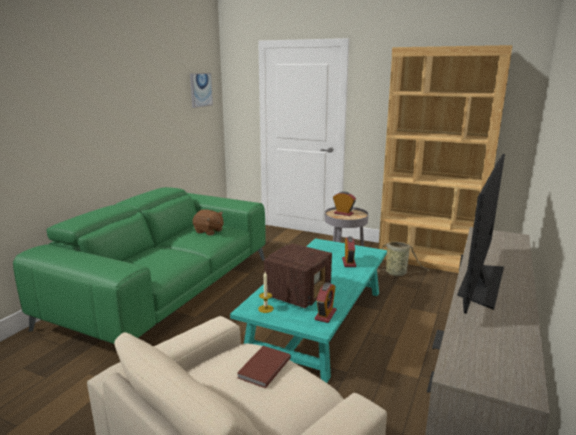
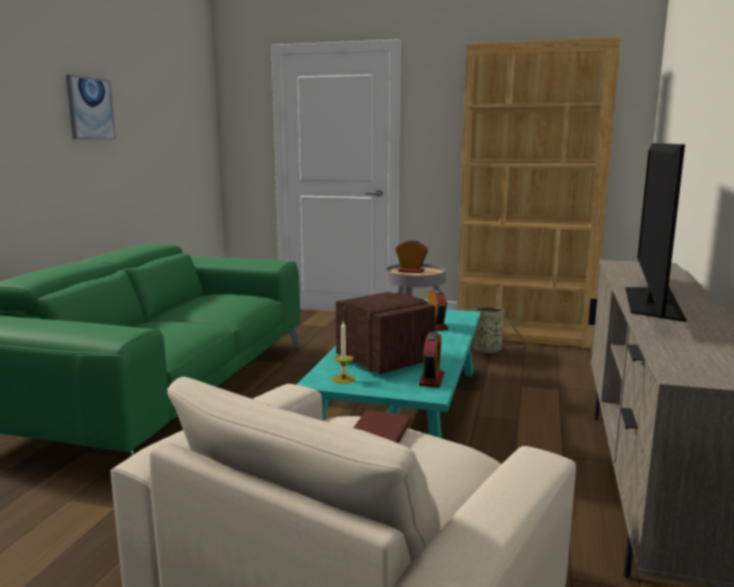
camera: 10 degrees left, 5 degrees down
picture [190,73,213,108] -> picture moved to [66,75,115,139]
brown plush toy [193,209,224,235] -> none
radio [264,243,332,308] -> radio turned 60 degrees counterclockwise [336,292,436,374]

